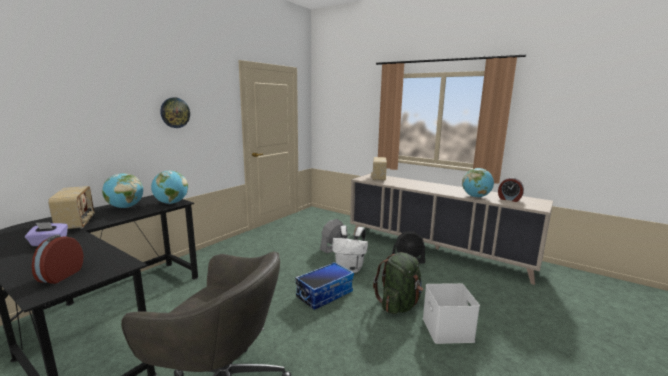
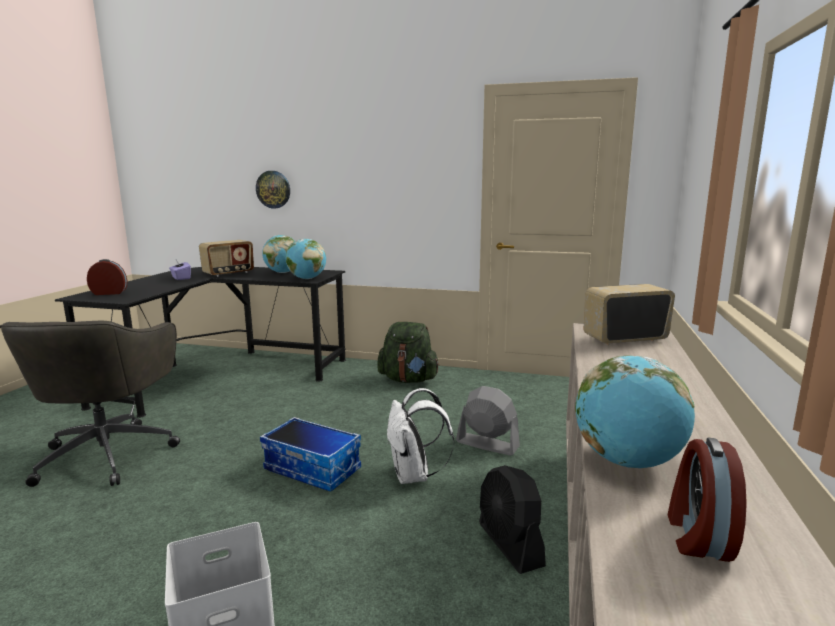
camera: 70 degrees right, 0 degrees up
wall clock [160,98,190,128] -> wall clock moved to [256,171,290,208]
green backpack [373,252,423,314] -> green backpack moved to [378,322,439,383]

